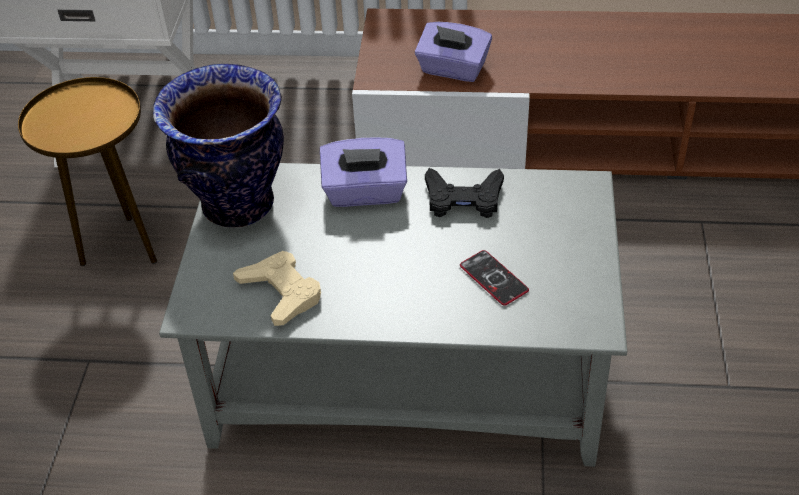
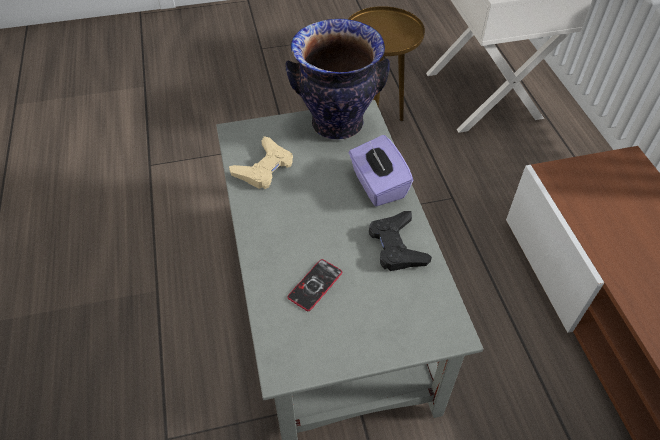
camera: 70 degrees right, 5 degrees up
purple tissue box [415,22,492,82] -> none

